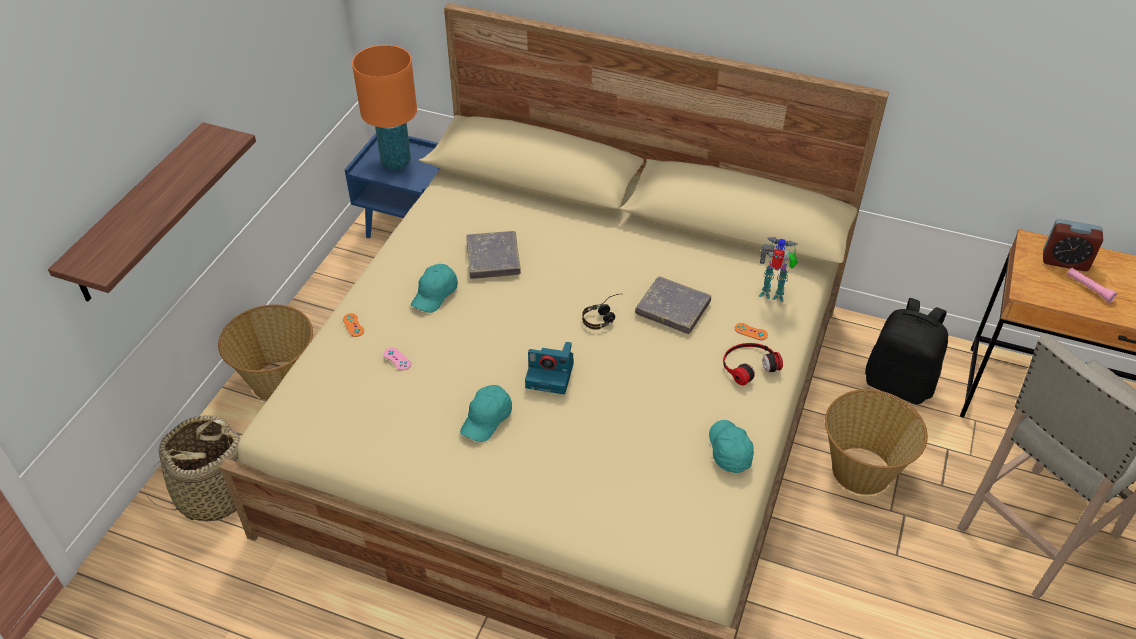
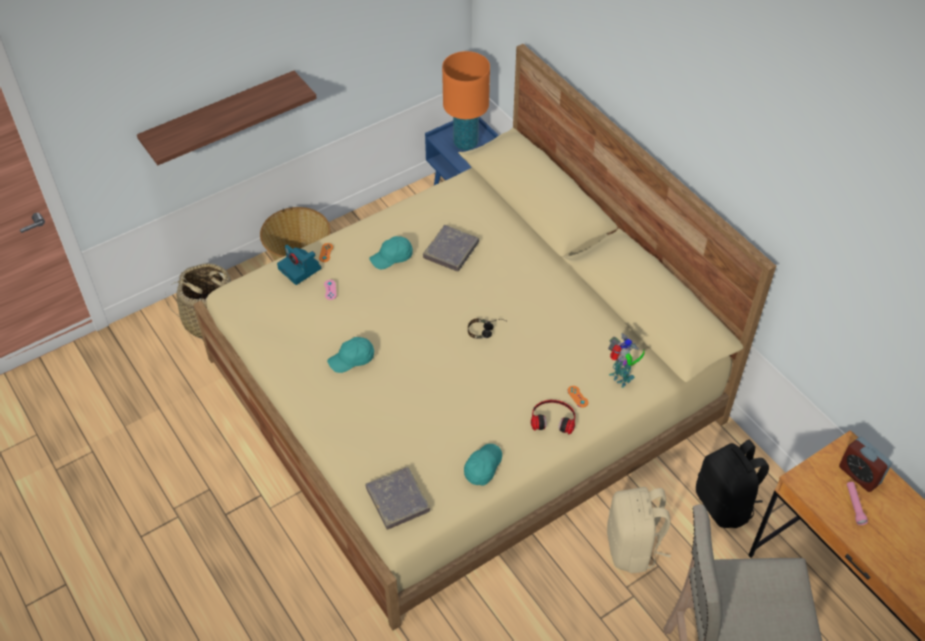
camera: 35 degrees right, 5 degrees up
camera [525,342,574,394] -> camera moved to [277,244,321,285]
grey book [635,276,711,334] -> grey book moved to [366,467,430,530]
basket [825,389,928,495] -> beige backpack [607,487,671,573]

